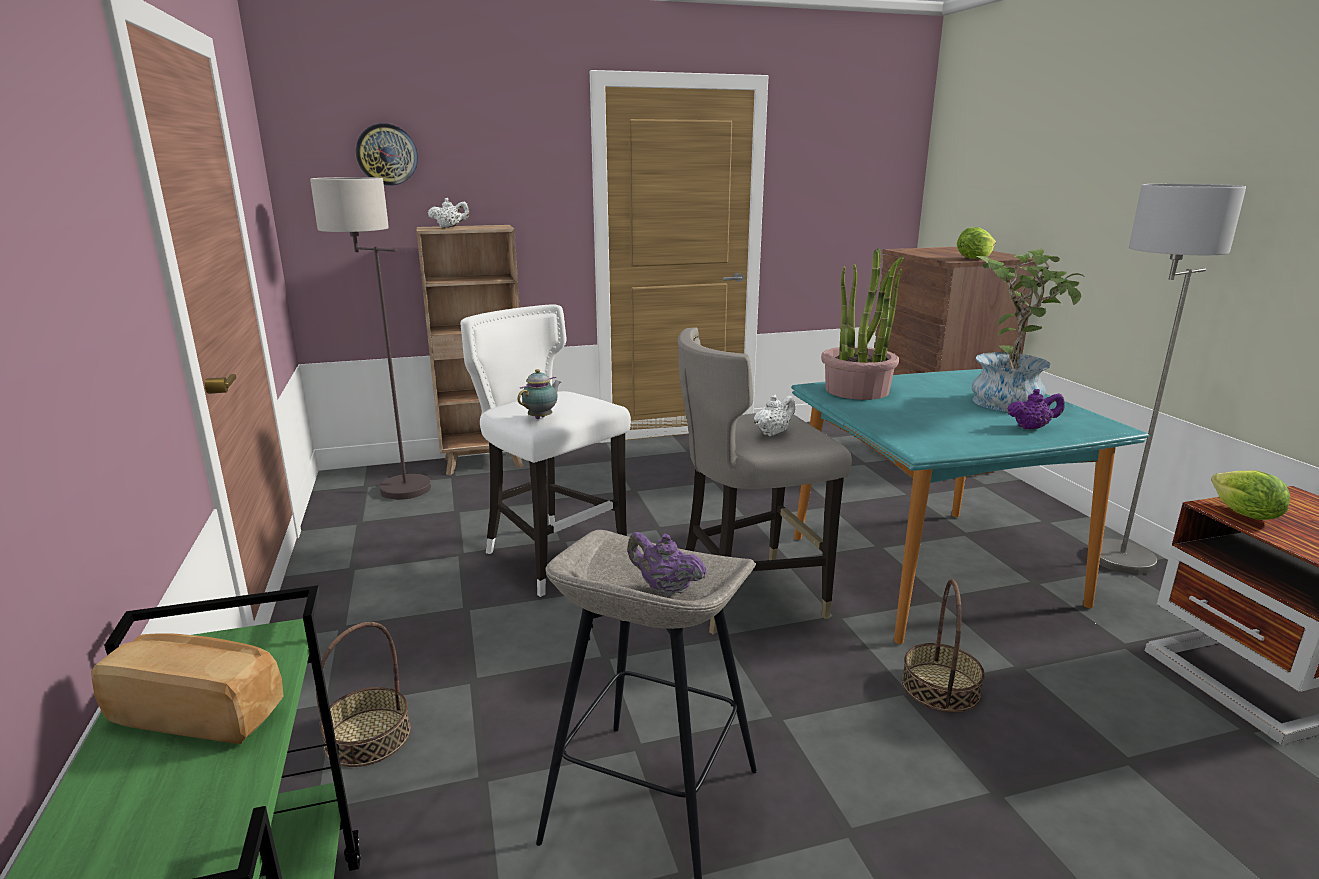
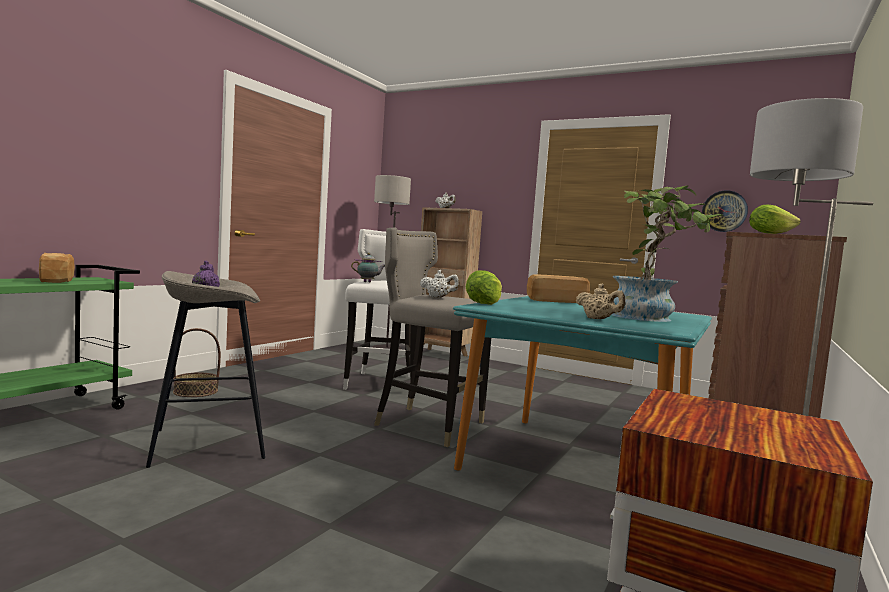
camera: 45 degrees right, 15 degrees down
wall clock [356,123,418,186] -> wall clock moved to [702,190,748,232]
potted plant [821,248,903,400] -> bread [527,275,590,303]
basket [902,579,985,712] -> none
purple teapot [1007,389,1065,430] -> beige teapot [576,283,626,319]
lettuce [1211,470,1290,520] -> lettuce moved to [466,270,502,305]

